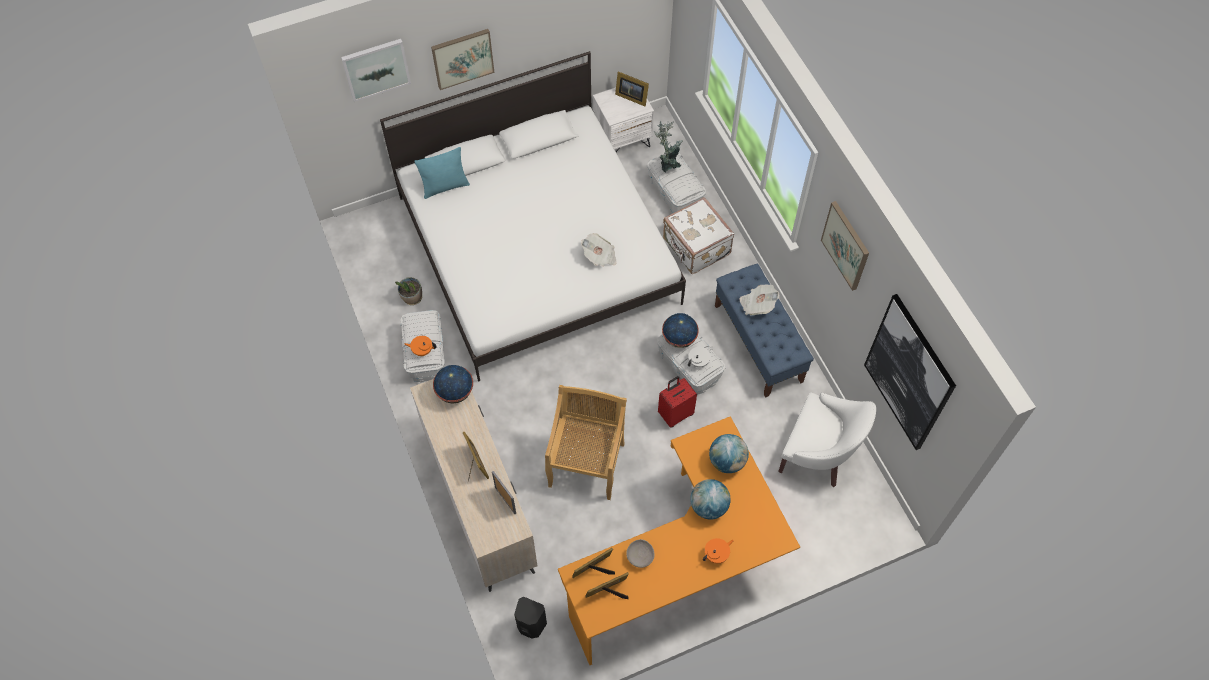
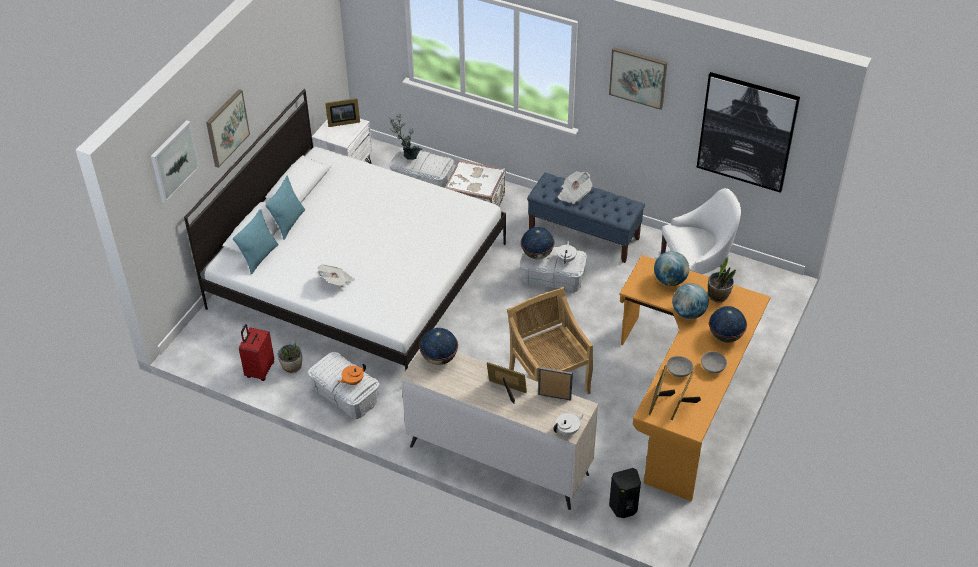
camera: 40 degrees left, 15 degrees down
newspaper [581,233,617,267] -> newspaper moved to [317,264,355,286]
red suitcase [658,376,697,428] -> red suitcase moved to [239,324,274,381]
orange teapot [703,538,734,564] -> globe [709,306,747,343]
none -> turquoise pillow [265,176,305,239]
none -> white teapot [553,413,584,435]
none -> grey bowl [701,351,727,374]
none -> potted plant [708,256,736,302]

